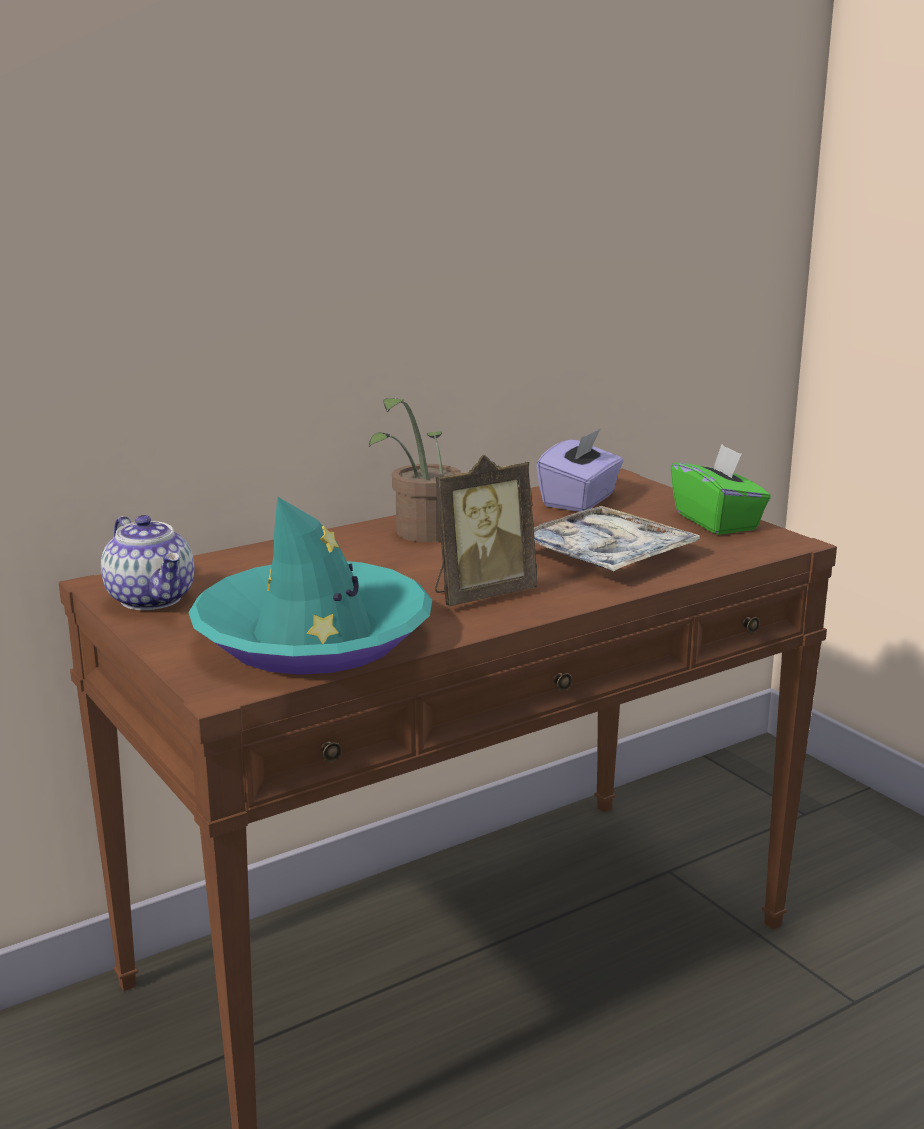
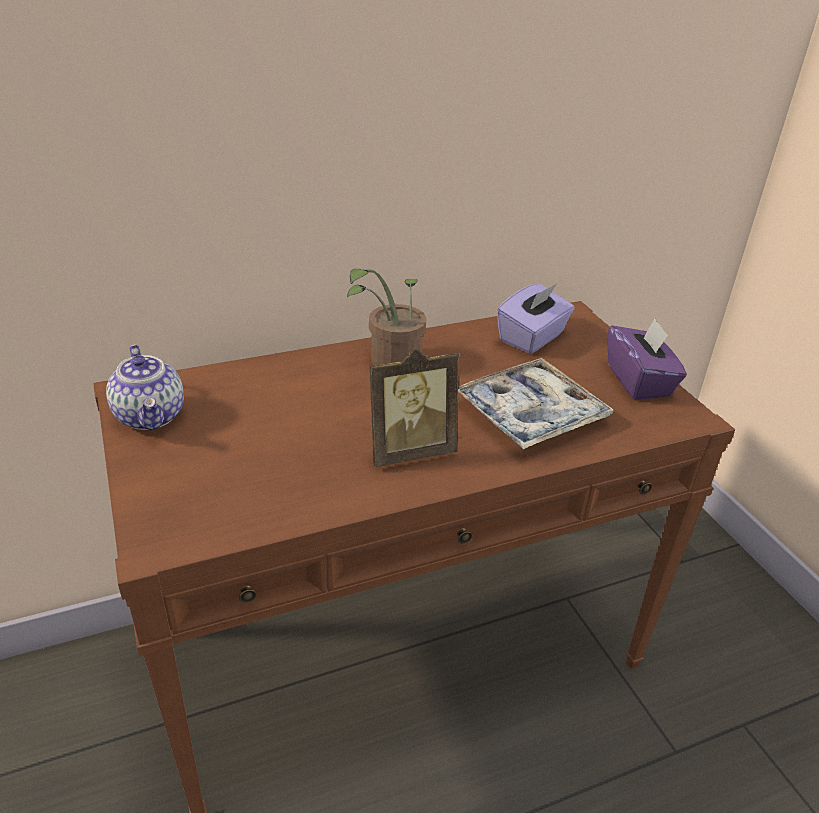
camera: 10 degrees right, 15 degrees up
turquoise hat [188,496,432,675] -> none
green tissue box [671,444,771,535] -> purple tissue box [607,318,687,400]

